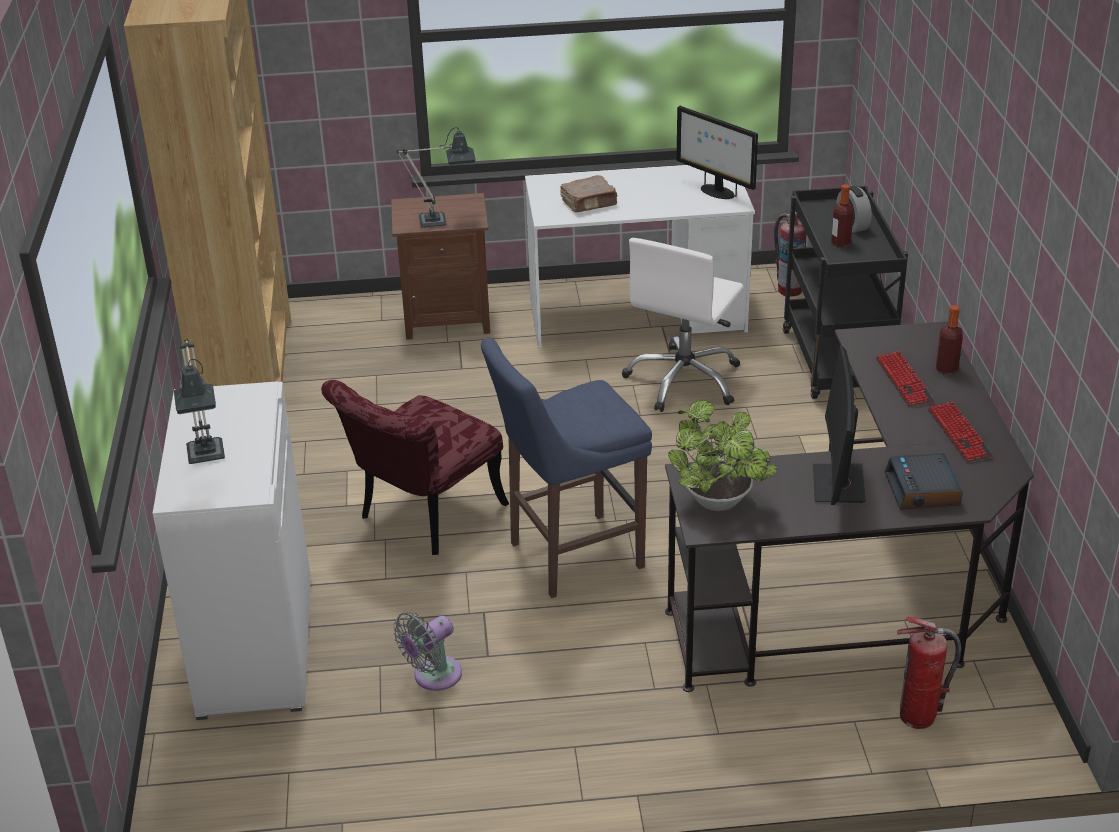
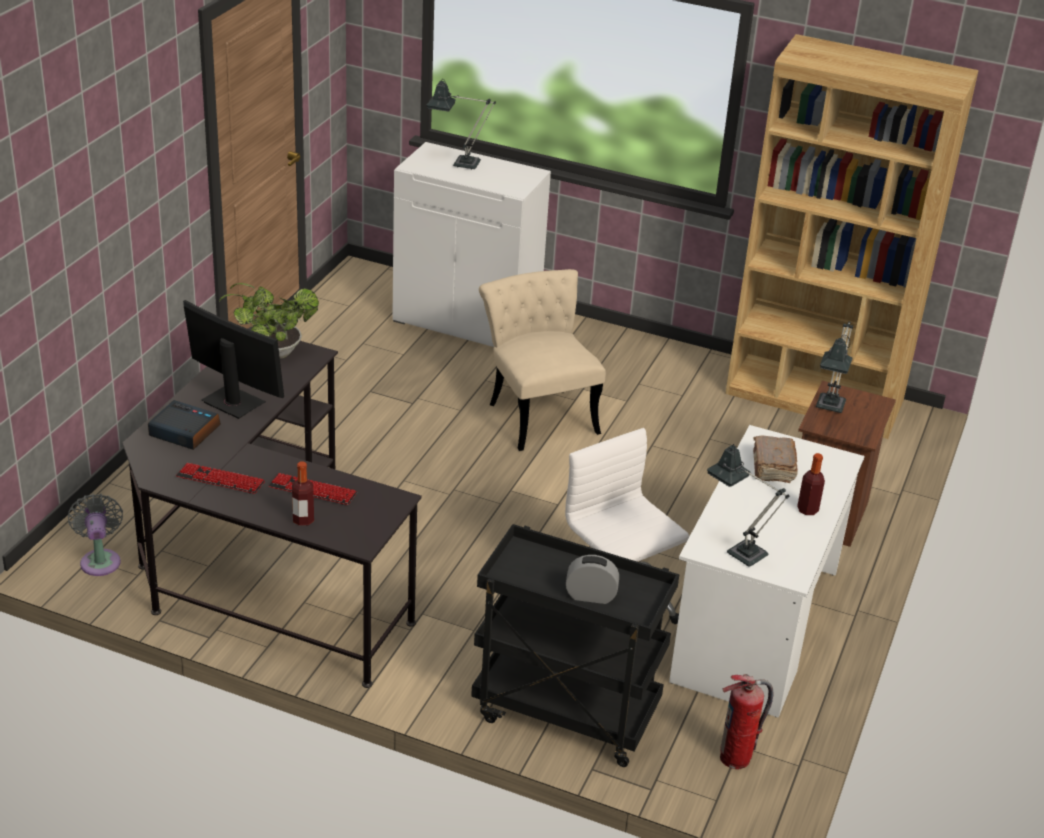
camera: 115 degrees right, 0 degrees up
red chair [321,380,509,555] -> beige chair [479,269,606,451]
grey fan [393,612,462,691] -> grey fan moved to [68,493,123,576]
blue stool [481,338,652,598] -> none
monitor [676,106,758,199] -> table lamp [707,444,789,567]
bottle [831,184,854,247] -> bottle moved to [797,453,825,515]
fire extinguisher [897,617,961,729] -> none

